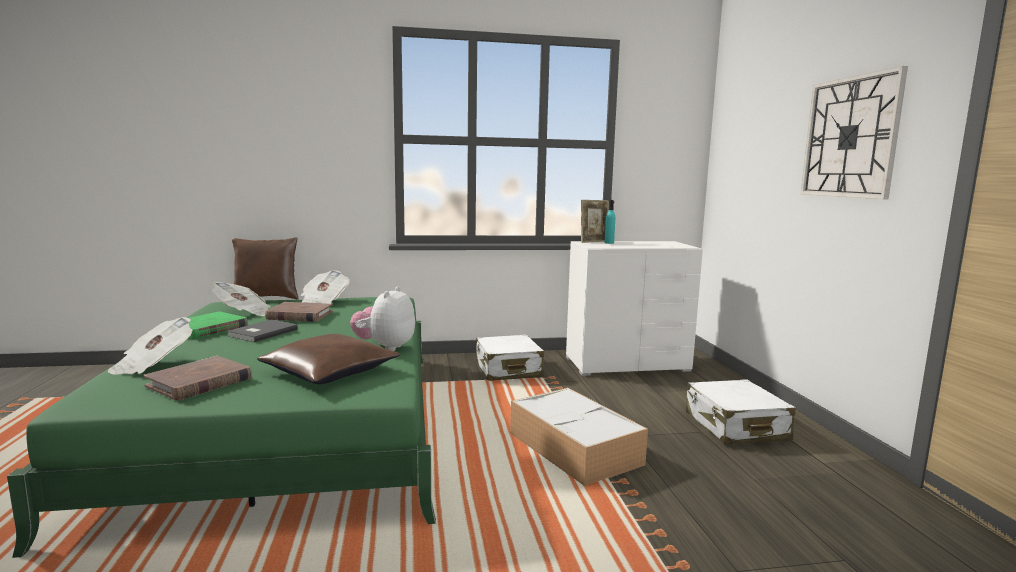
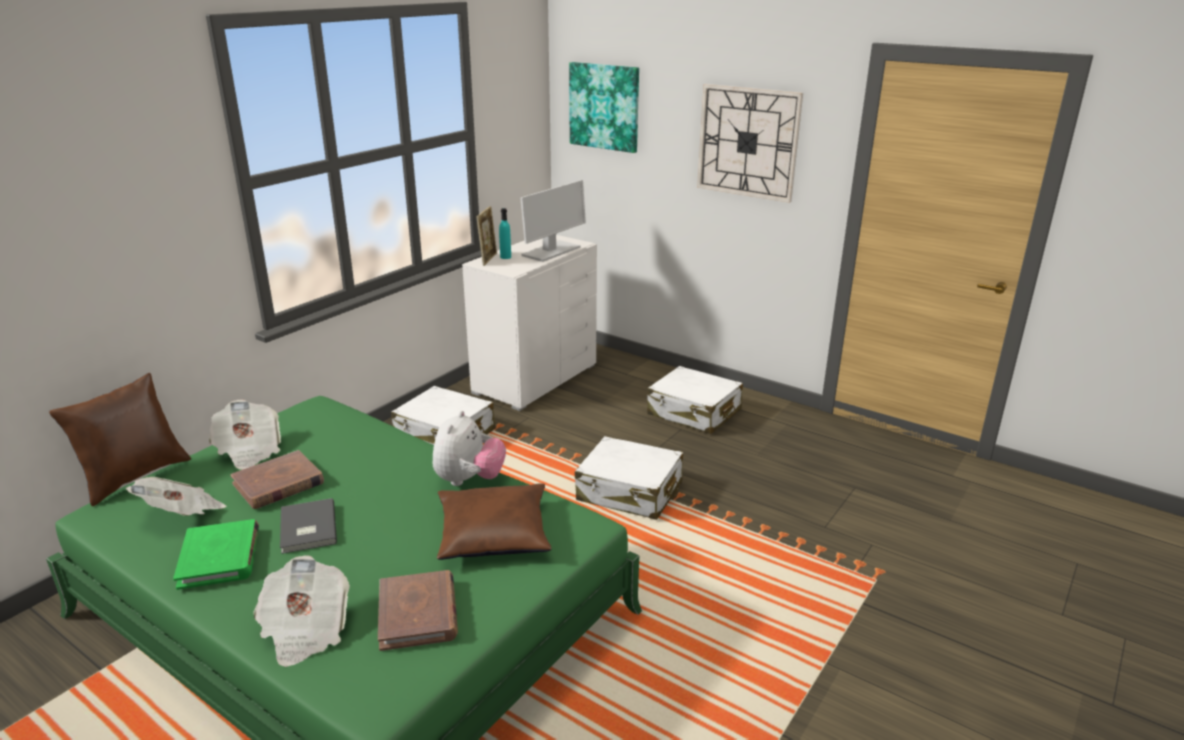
camera: 45 degrees left, 15 degrees up
plush toy [350,286,415,351] -> plush toy turned 135 degrees counterclockwise [433,411,506,486]
storage box [510,388,648,486] -> white suitcase [575,436,683,520]
none -> monitor [521,180,586,262]
none -> picture [569,62,639,153]

